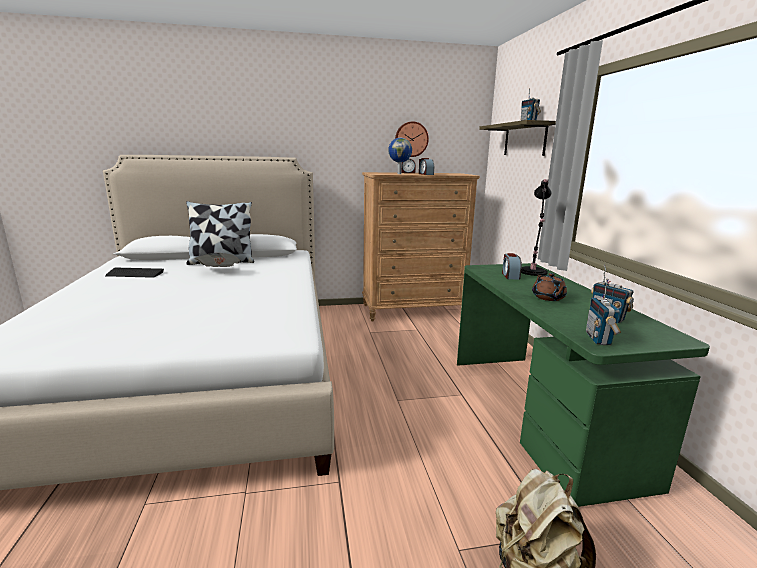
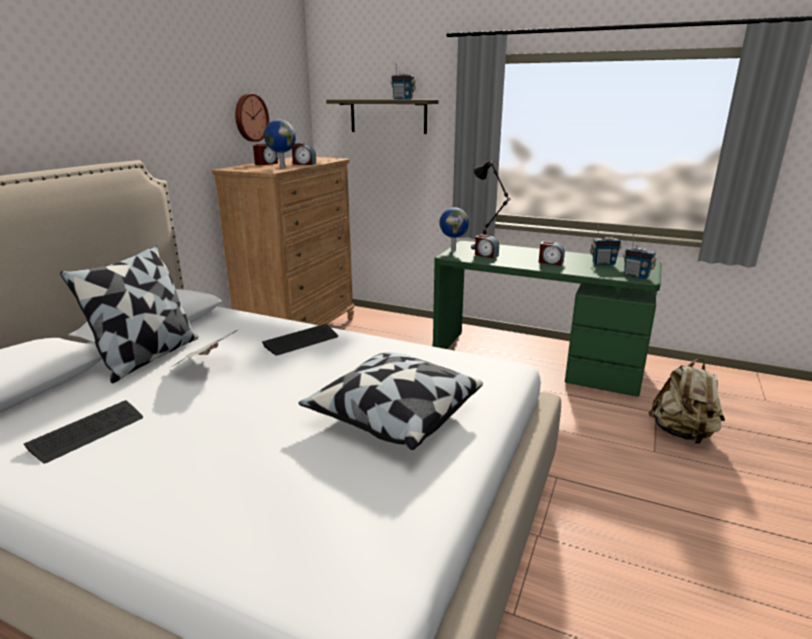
camera: 55 degrees left, 5 degrees up
brown teapot [532,273,567,301] -> alarm clock [539,241,565,266]
none -> keyboard [262,324,338,356]
none -> pillow [299,353,483,450]
none -> globe [439,208,469,251]

